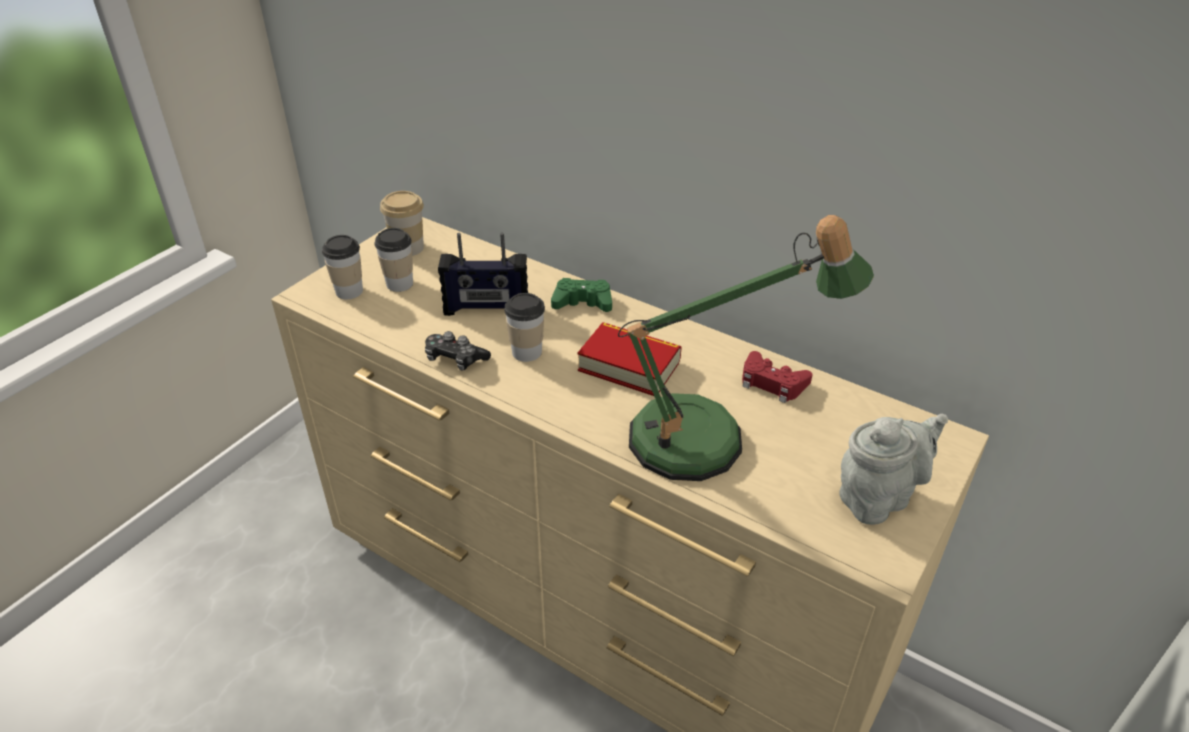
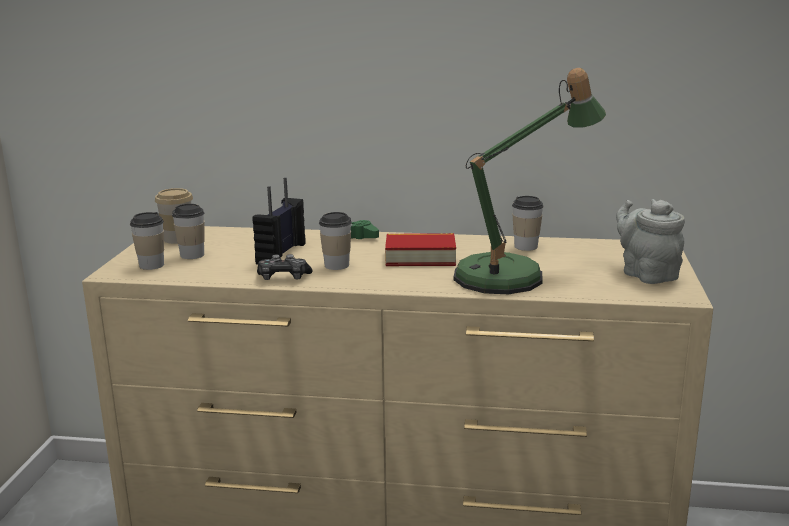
camera: 25 degrees left, 20 degrees down
radio [438,233,528,316] -> radio turned 135 degrees clockwise [252,178,306,264]
red game controller [742,351,812,403] -> cup [512,196,544,251]
grey teapot [840,414,948,525] -> grey teapot turned 60 degrees counterclockwise [616,199,685,284]

